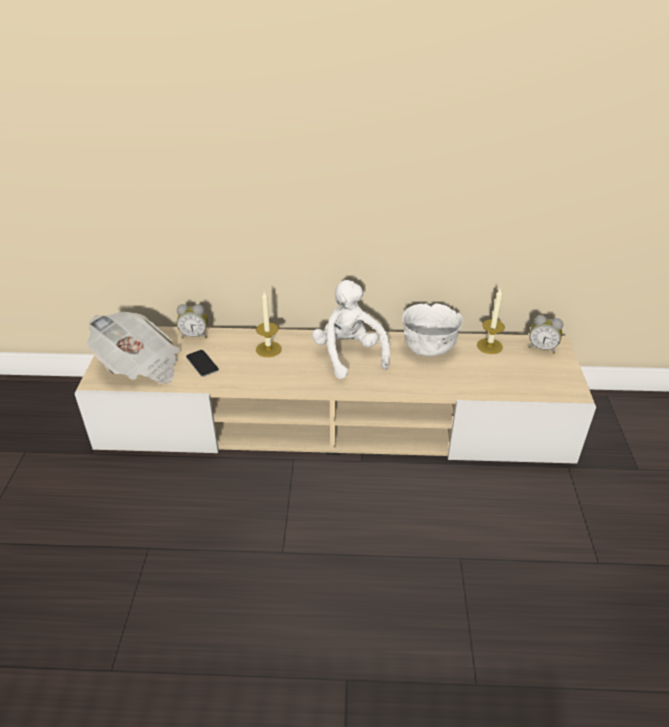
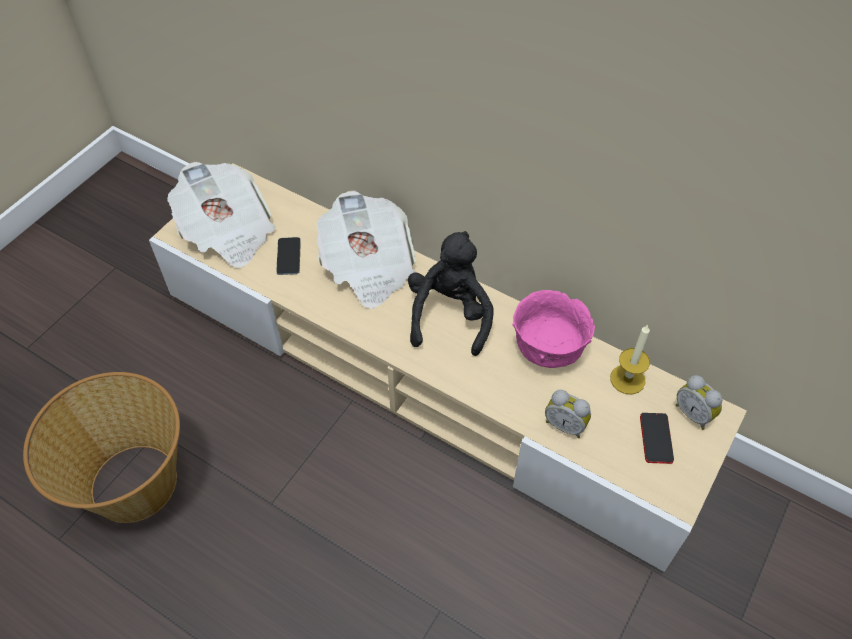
camera: 30 degrees right, 15 degrees up
alarm clock [177,304,208,339] -> alarm clock moved to [545,390,591,438]
candle [256,292,282,357] -> newspaper [317,191,416,309]
white plush toy [312,280,390,379] -> black plush toy [408,231,494,356]
white bowl [402,303,463,356] -> pink bowl [512,290,595,368]
none -> basket [23,372,180,523]
none -> phone [640,413,674,464]

